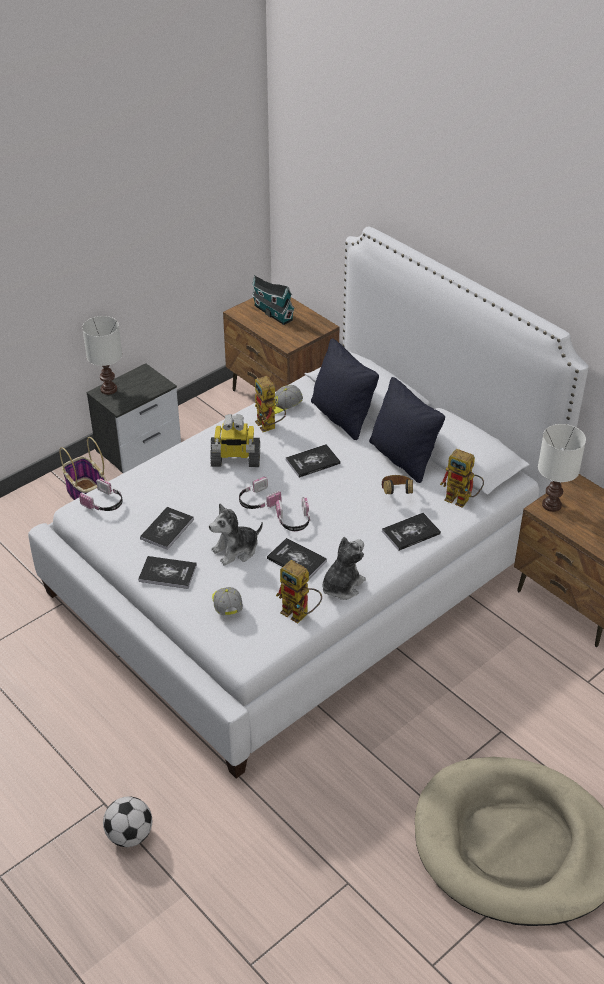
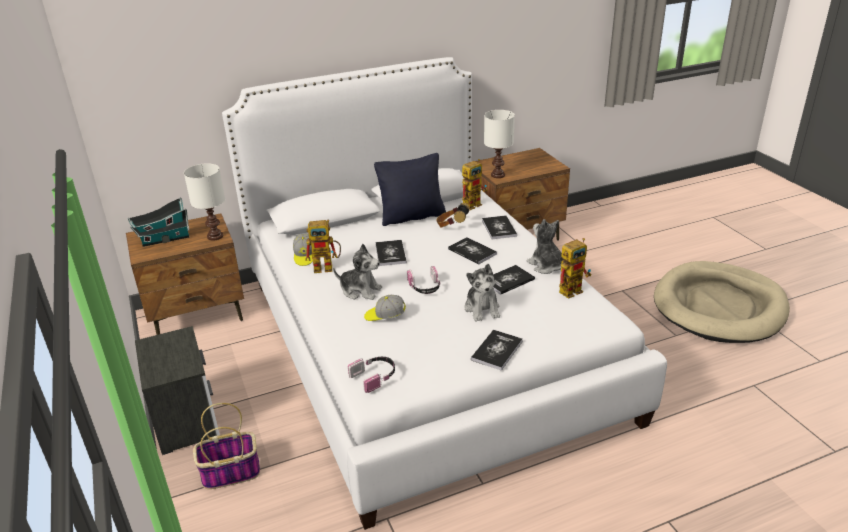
camera: 70 degrees left, 10 degrees down
white table lamp [82,316,122,395] -> white table lamp moved to [184,163,225,241]
football [103,796,152,847] -> none
book [140,507,194,550] -> book moved to [448,237,497,265]
toy robot [210,414,260,467] -> plush toy [333,244,382,300]
cap [212,587,243,615] -> cap moved to [364,295,406,321]
headphones [276,497,310,531] -> none
black pillow [311,339,379,440] -> none

